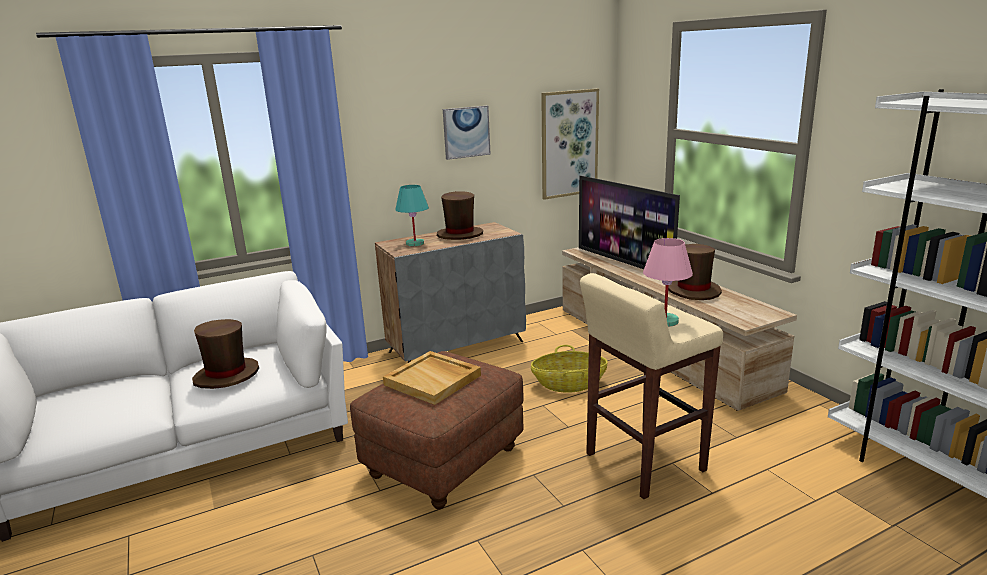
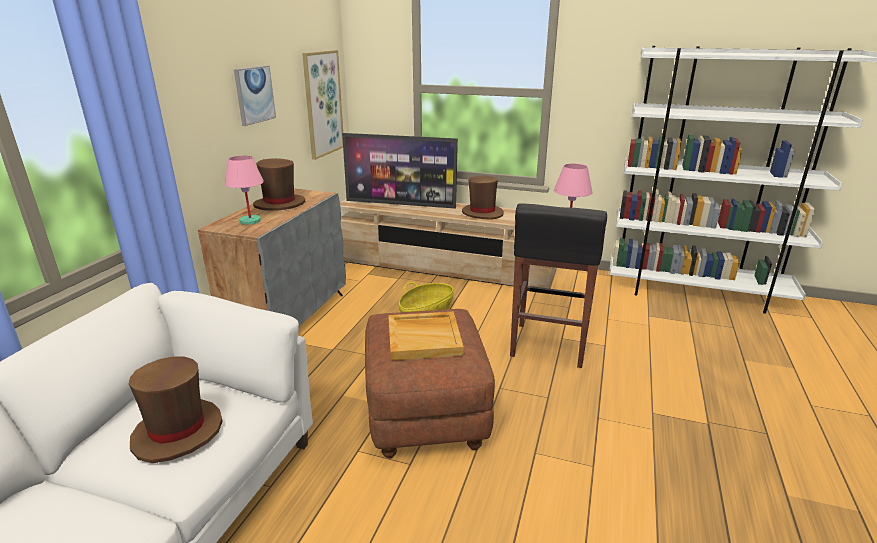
camera: 45 degrees left, 5 degrees up
turquoise table lamp [395,185,429,246] -> pink table lamp [224,155,264,225]
beige stool [580,273,723,499] -> black stool [510,203,607,368]

